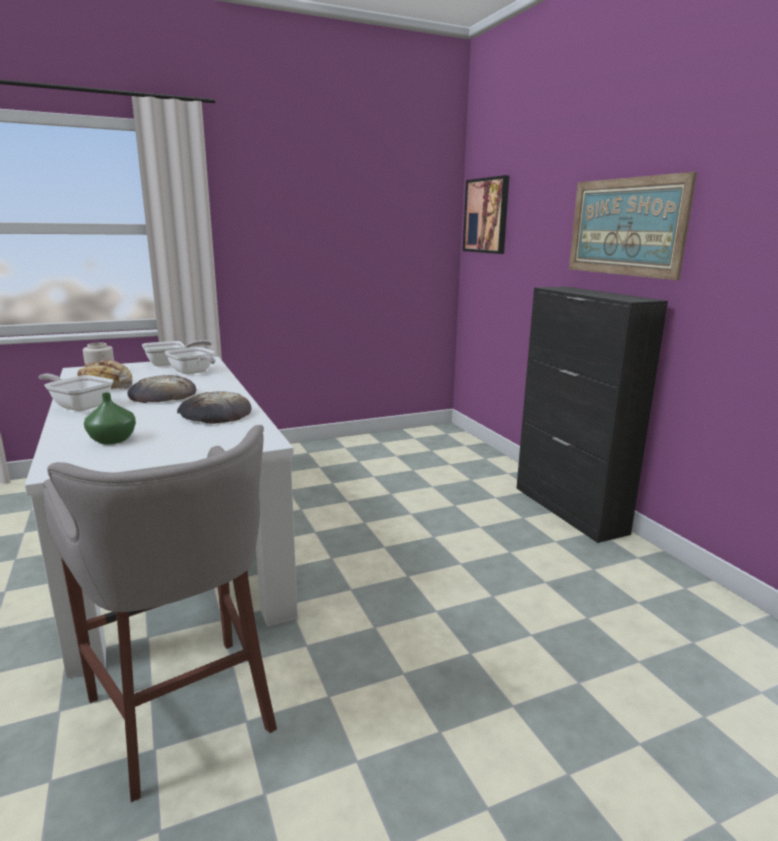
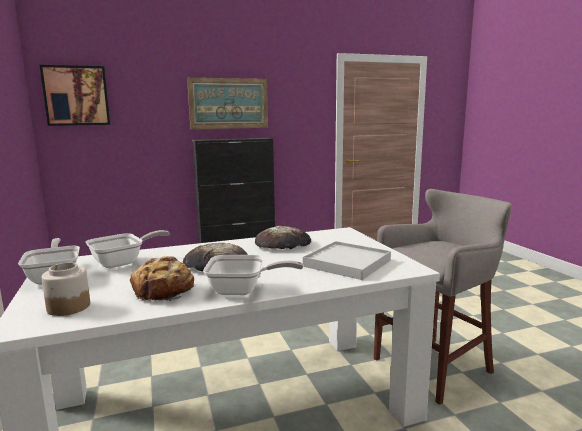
camera: 85 degrees left, 5 degrees down
frying pan [38,374,113,411] -> frying pan turned 120 degrees counterclockwise [203,255,303,295]
green vase [84,393,136,444] -> white tray [303,241,391,280]

